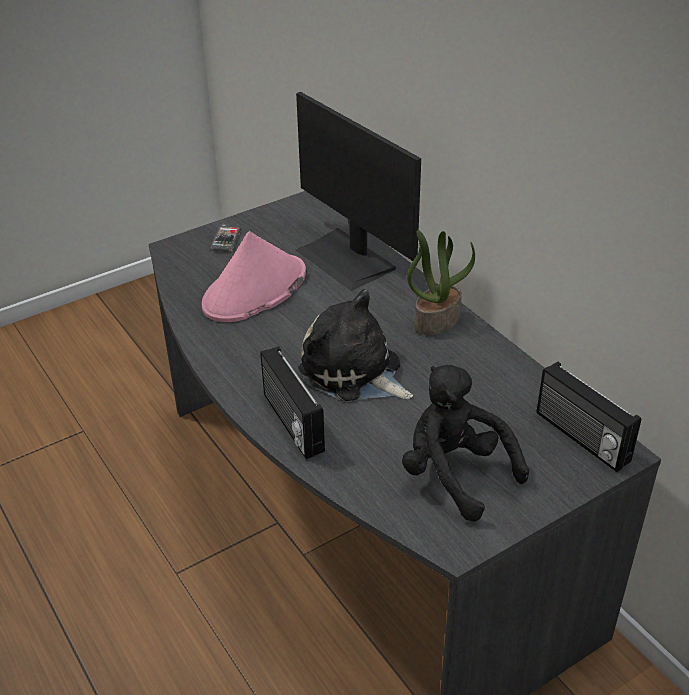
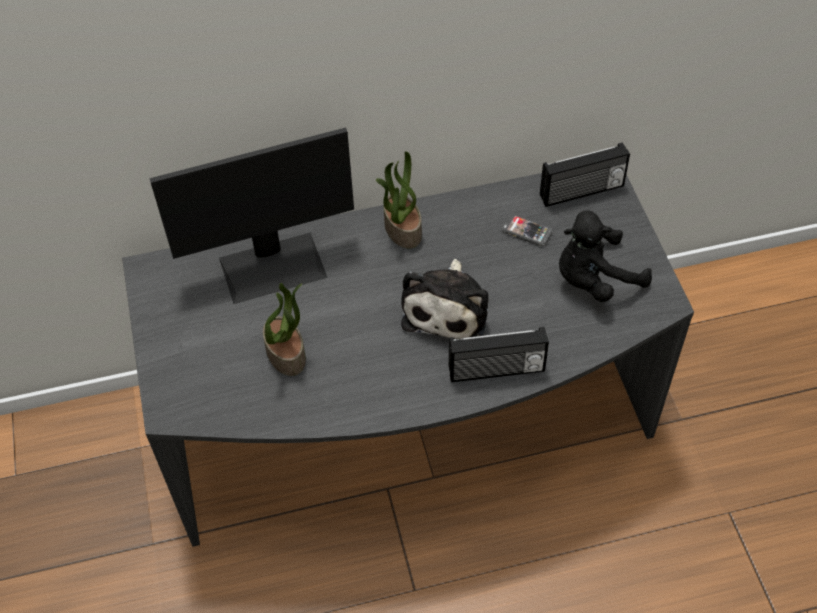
camera: 70 degrees left, 15 degrees up
pink hat [202,231,306,322] -> potted plant [263,283,306,376]
phone [210,224,242,252] -> phone moved to [501,214,552,246]
plush toy [298,289,413,401] -> plush toy turned 45 degrees counterclockwise [401,259,489,339]

